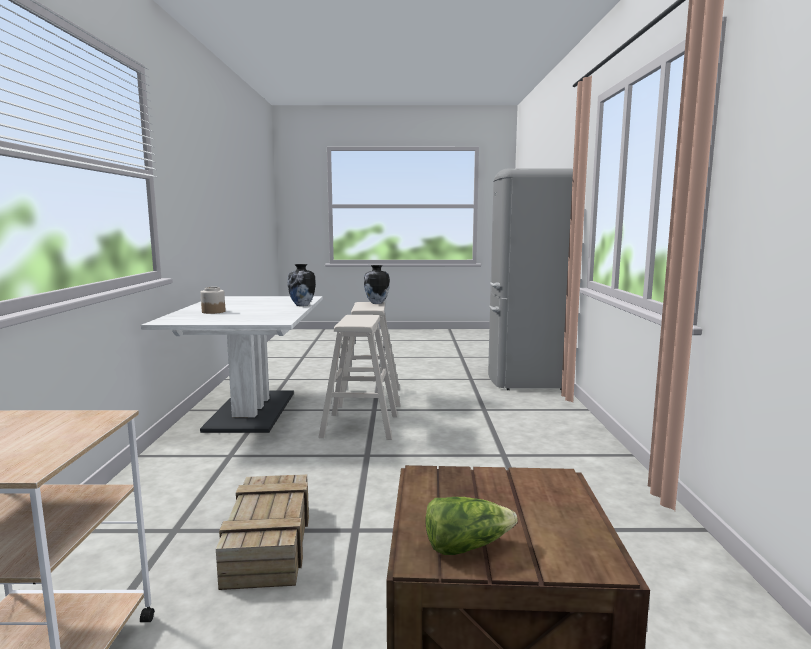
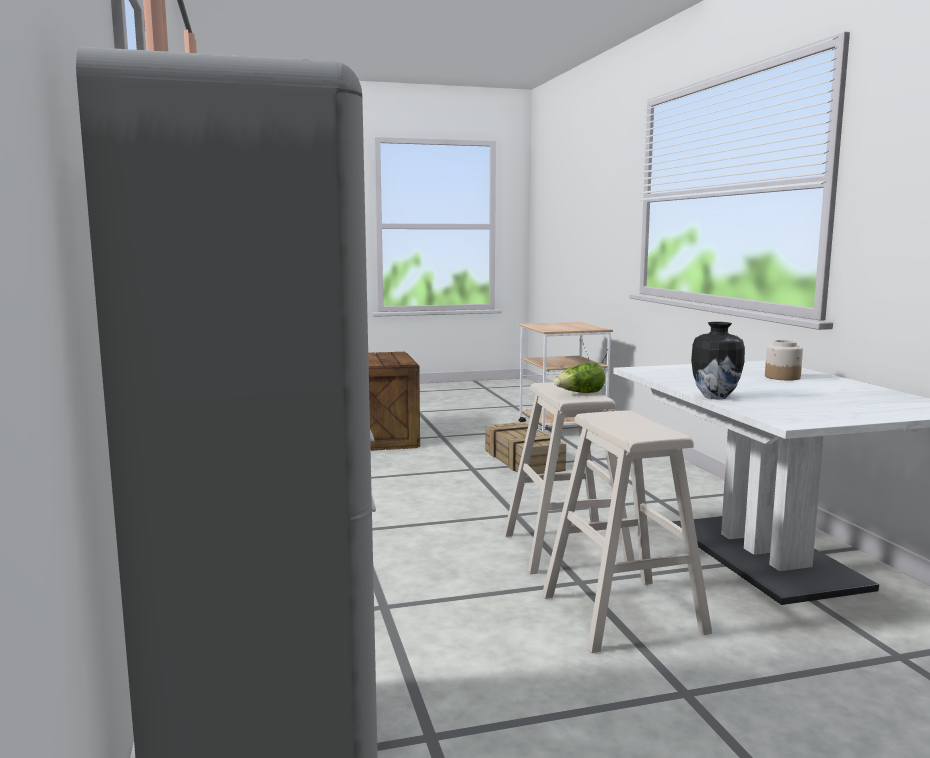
camera: 165 degrees right, 0 degrees up
vase [364,265,390,304] -> none
lettuce [425,497,517,555] -> lettuce moved to [554,362,605,393]

